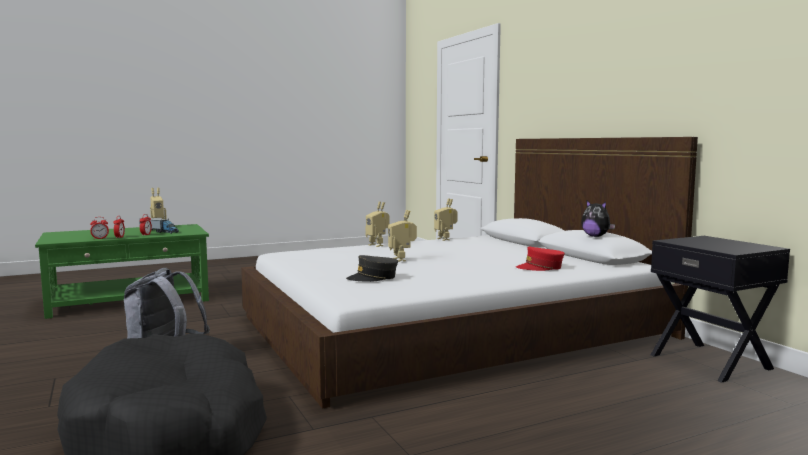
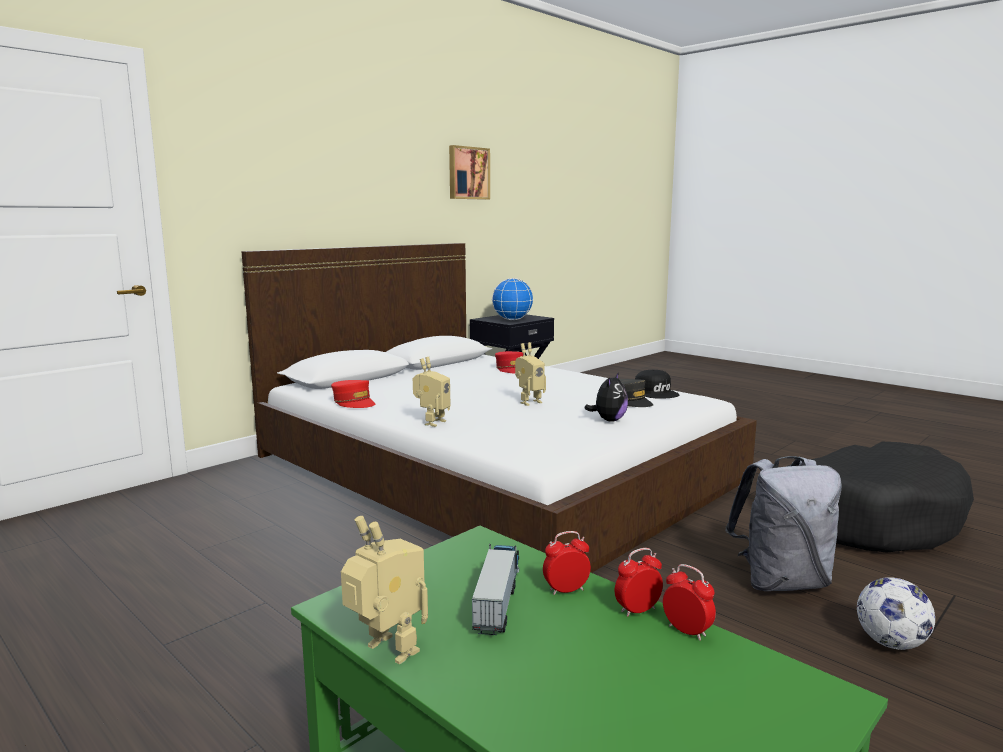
camera: 110 degrees left, 5 degrees up
toy robot [434,198,458,241] -> red cap [331,380,375,408]
plush toy [581,201,615,237] -> plush toy moved to [585,372,628,422]
none -> picture [449,145,490,200]
none -> globe [492,278,534,320]
none -> black cap [635,370,679,399]
none -> football [857,578,935,650]

